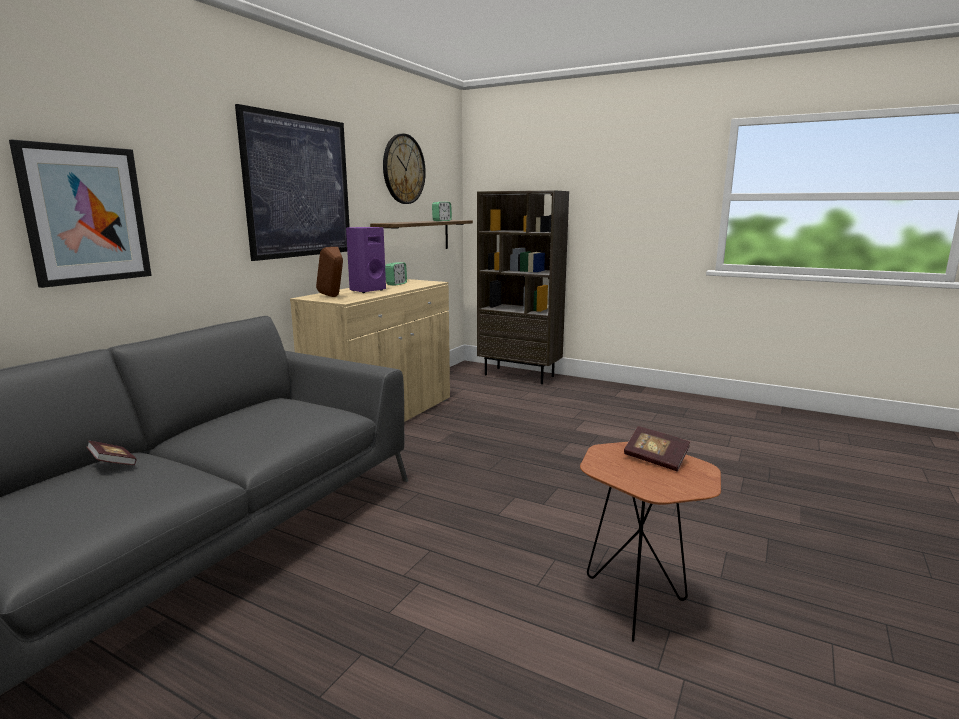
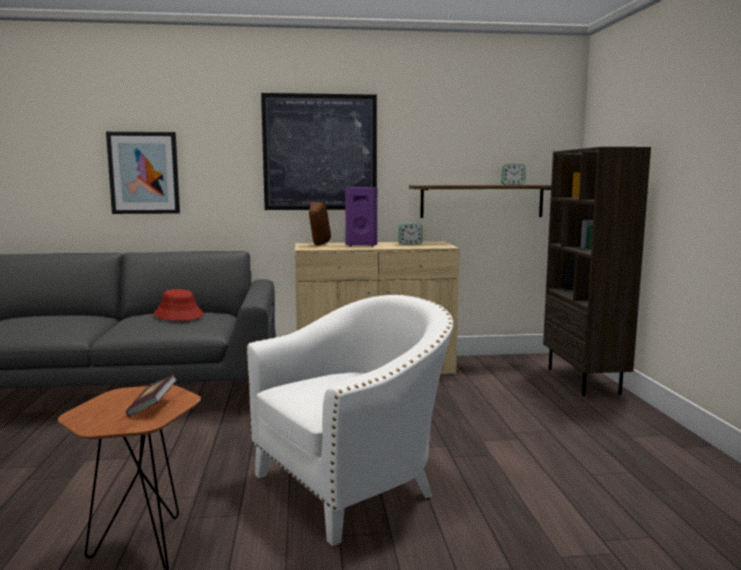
camera: 55 degrees right, 5 degrees down
book [86,441,137,465] -> none
wall clock [383,134,426,204] -> none
none -> red hat [154,289,204,321]
none -> white armchair [246,294,453,546]

